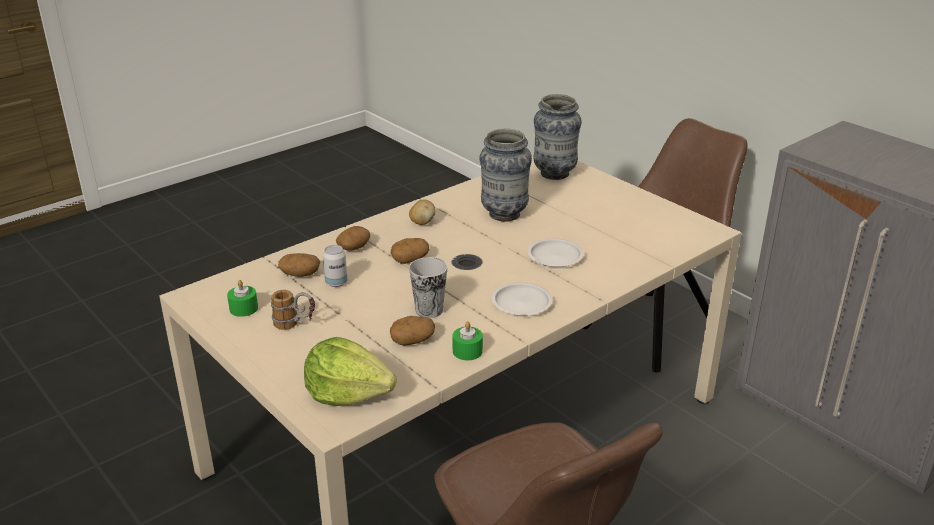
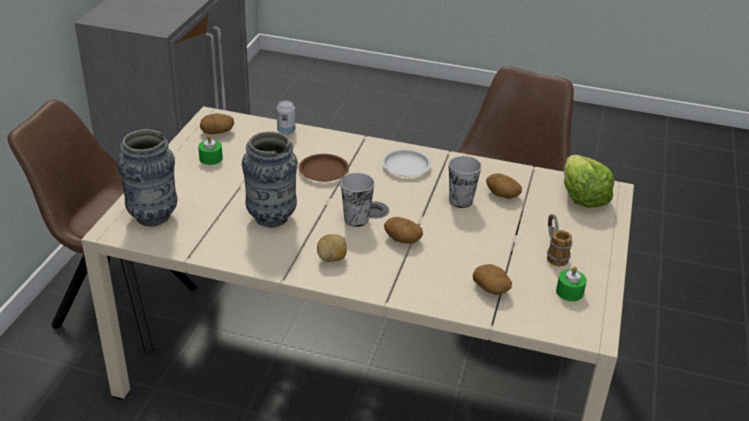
camera: 125 degrees left, 5 degrees up
can [323,245,348,287] -> can moved to [277,100,295,135]
potato [336,226,370,251] -> potato moved to [200,113,234,134]
green candle [452,321,483,360] -> green candle moved to [198,135,223,165]
white plate [528,239,584,267] -> brown plate [299,154,349,182]
none -> cup [341,173,375,227]

